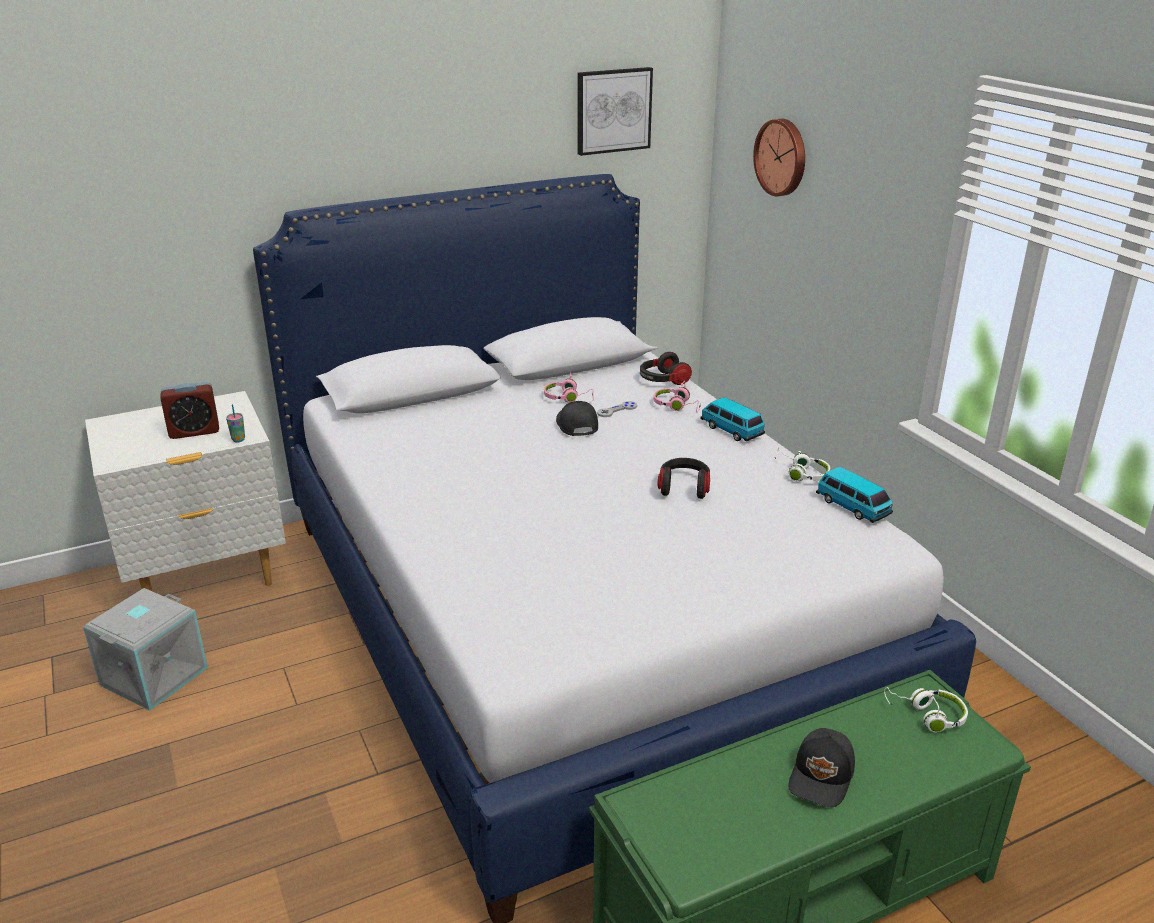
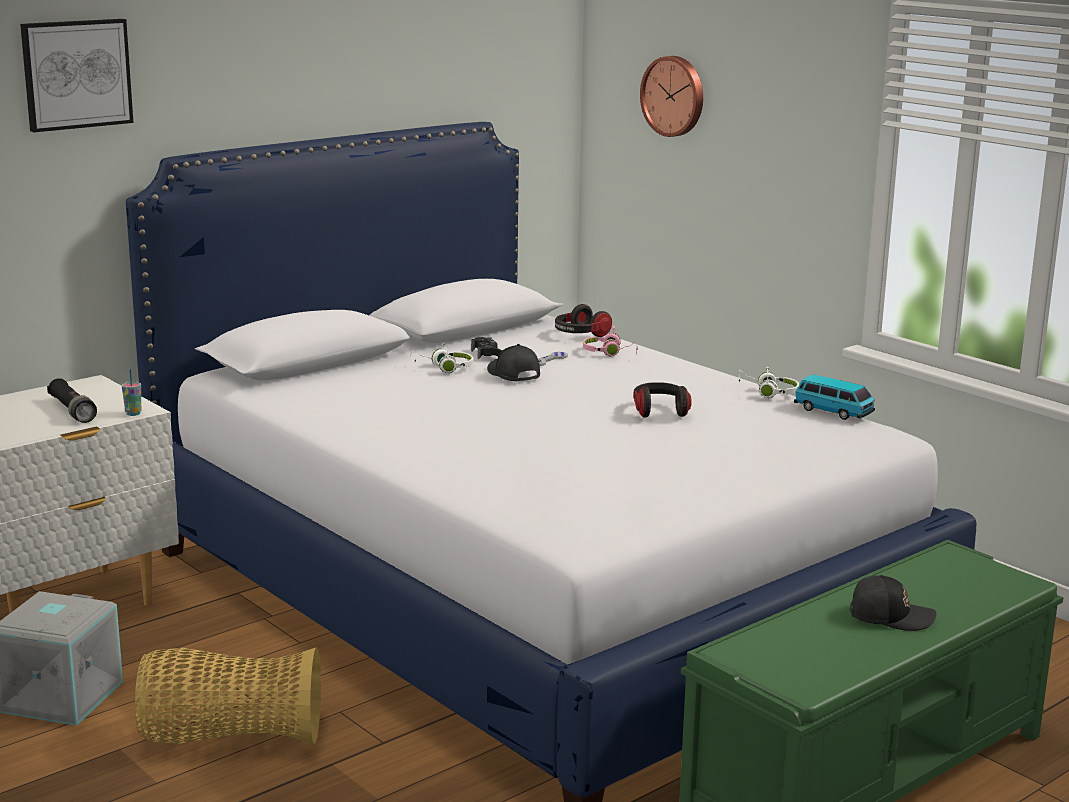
camera: 15 degrees left, 10 degrees down
alarm clock [160,382,219,439] -> black flashlight [47,378,97,423]
pink headphones [544,372,594,403] -> black game controller [471,337,503,359]
picture [578,67,653,156] -> picture moved to [20,19,133,132]
toy car [700,397,765,441] -> none
black cap [788,728,855,807] -> black cap turned 90 degrees counterclockwise [850,575,936,631]
white headphones [884,687,968,732] -> white headphones moved to [411,344,474,373]
none -> basket [135,647,321,744]

